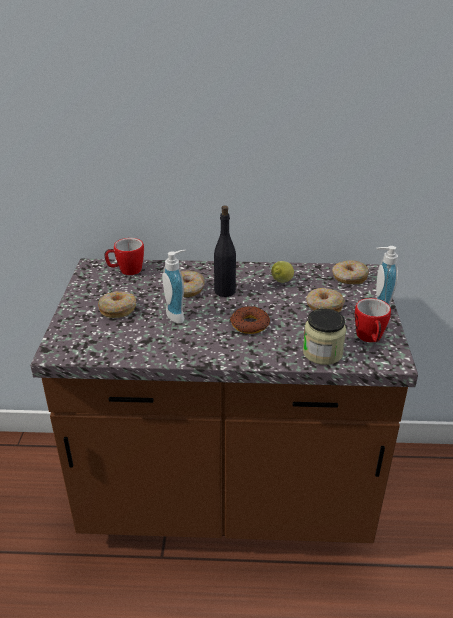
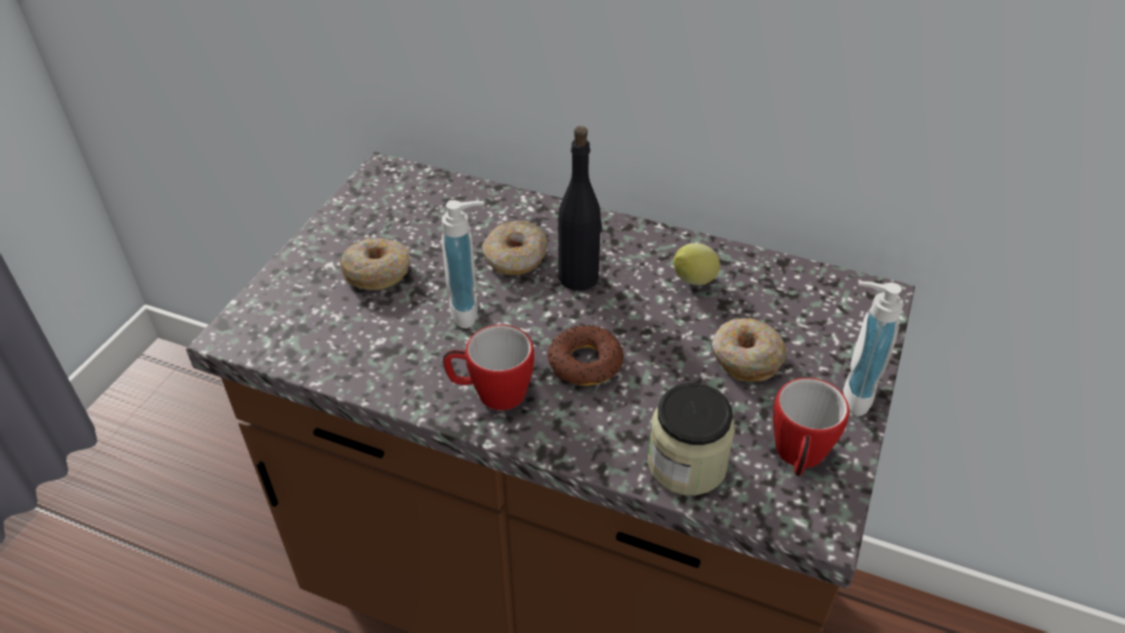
camera: 20 degrees right, 10 degrees up
mug [104,238,144,275] -> mug moved to [443,325,534,410]
donut [332,260,369,284] -> none

